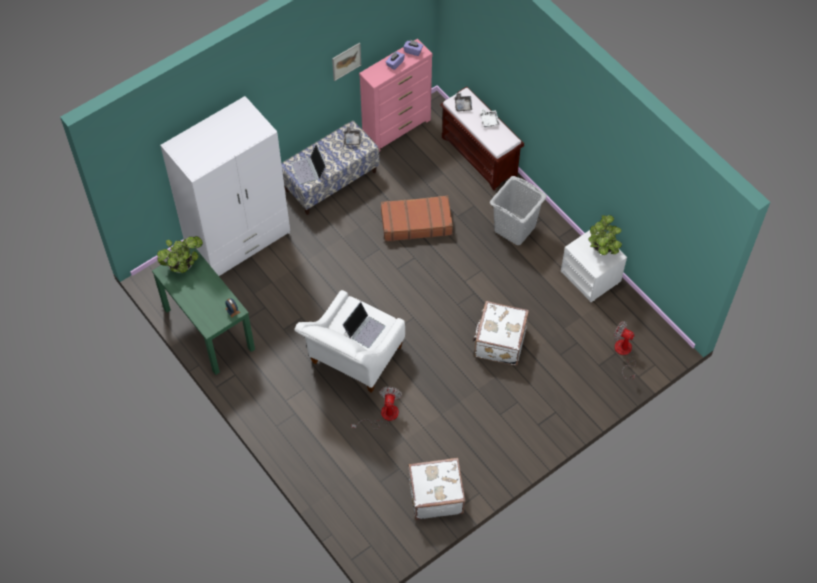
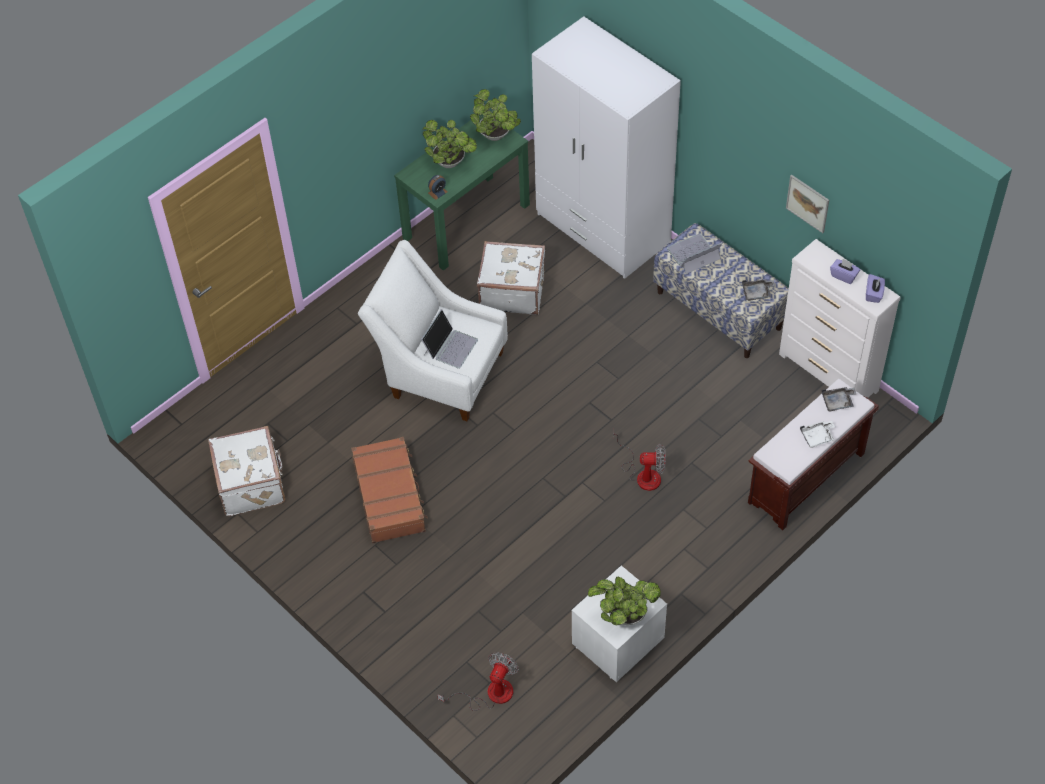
camera: 85 degrees right, 5 degrees down
laptop [342,302,386,348] -> laptop turned 90 degrees counterclockwise [421,309,478,369]
fan [351,387,402,429] -> fan moved to [613,433,666,491]
pink dresser [359,39,433,152] -> white dresser [779,239,901,398]
brown suitcase [381,195,453,242] -> brown suitcase moved to [351,437,428,543]
white suitcase [473,301,529,365] -> white suitcase moved to [477,241,546,315]
grey laundry basket [490,176,547,245] -> none
none -> potted plant [422,120,477,168]

